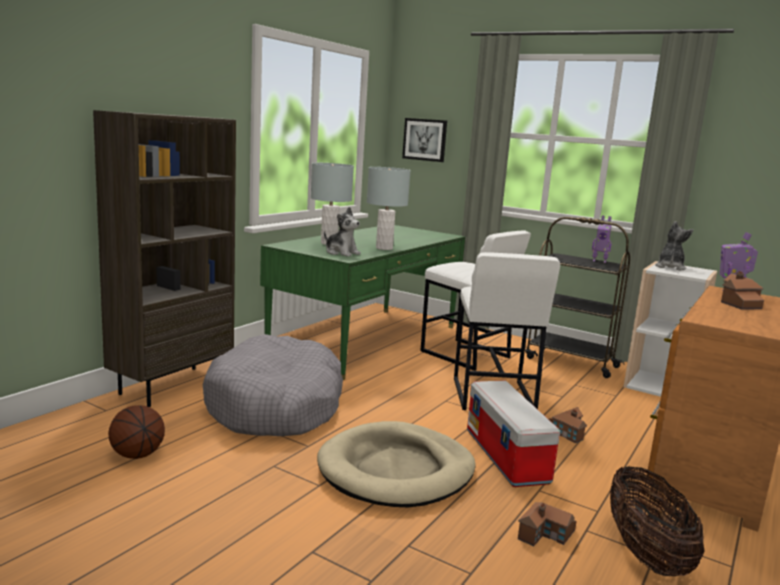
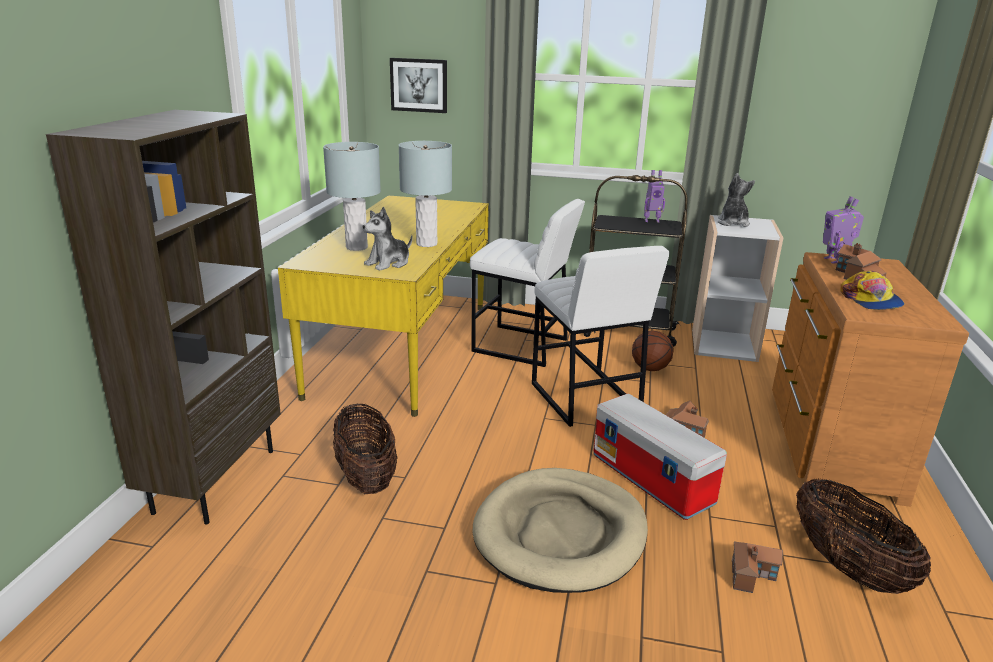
camera: 20 degrees left, 10 degrees up
basketball [108,405,165,459] -> basketball moved to [632,331,674,371]
grey dog bed [203,334,343,436] -> basket [333,403,398,494]
green desk [260,225,465,380] -> yellow desk [278,196,489,417]
plush toy [324,207,361,257] -> plush toy turned 120 degrees clockwise [362,207,412,271]
none -> cap [840,271,905,310]

